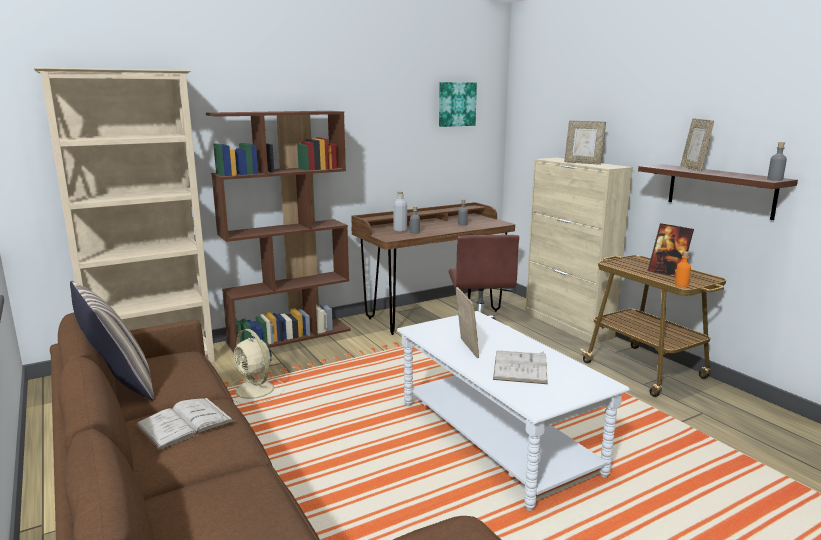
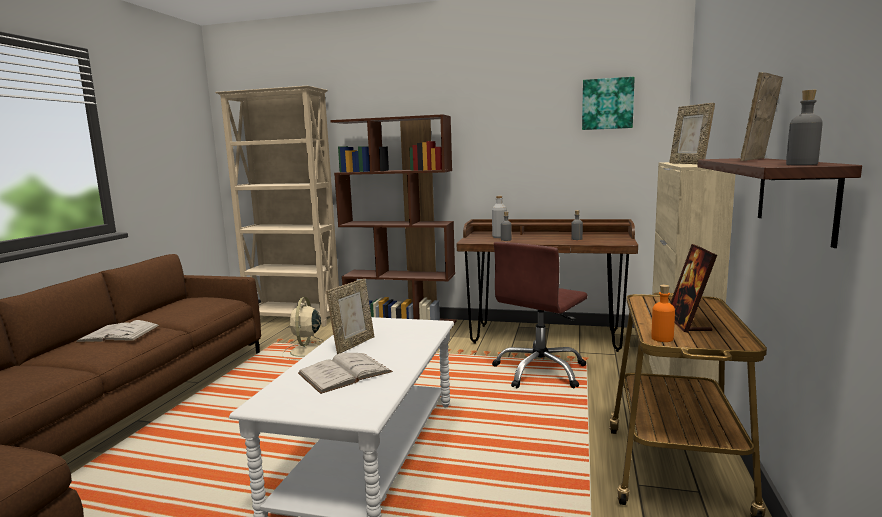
camera: 45 degrees right, 5 degrees down
pillow [70,281,154,400] -> none

